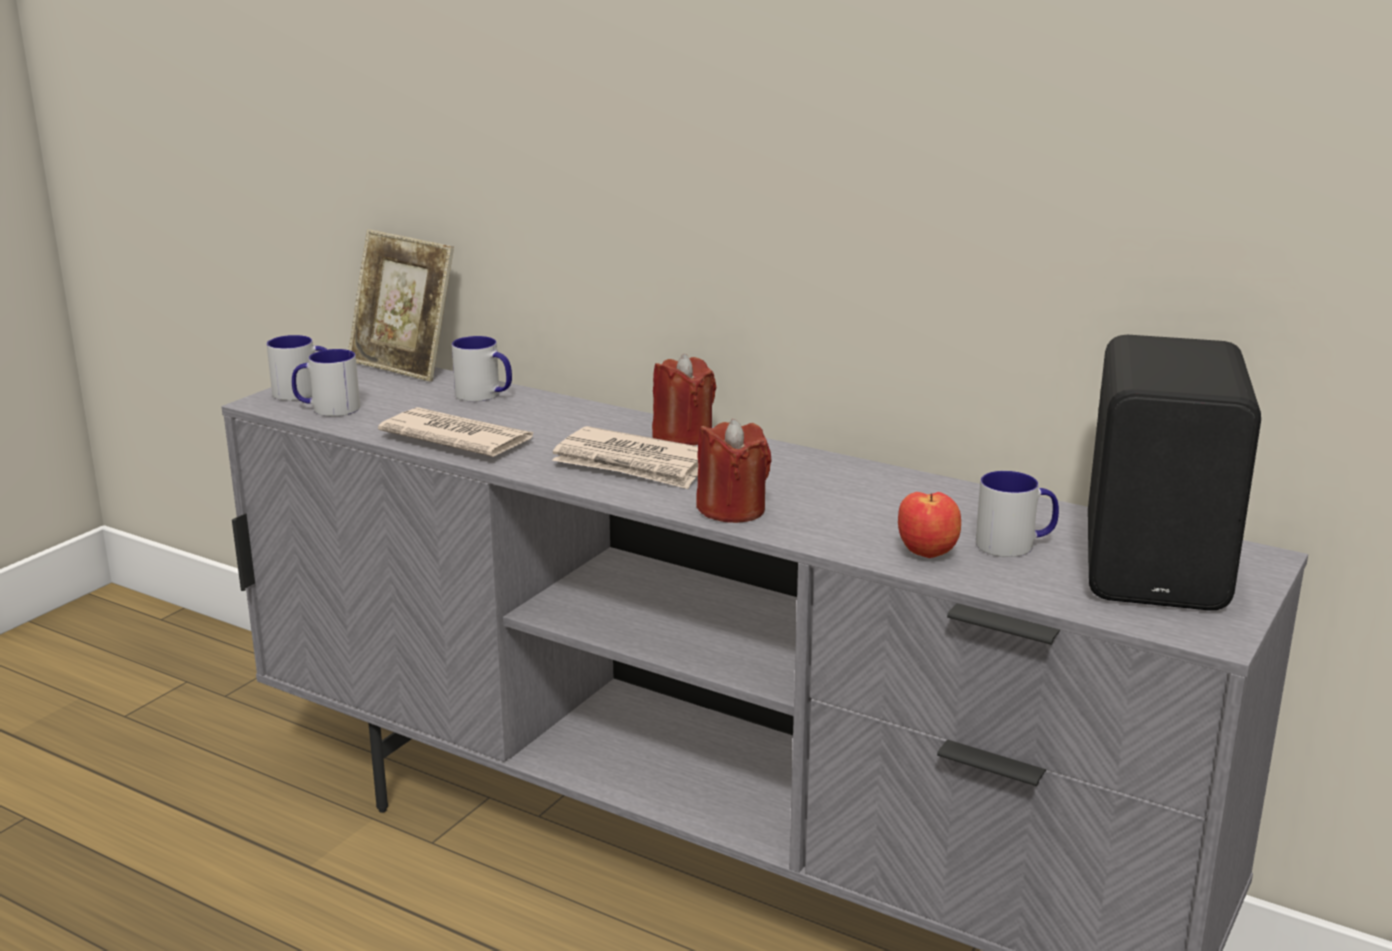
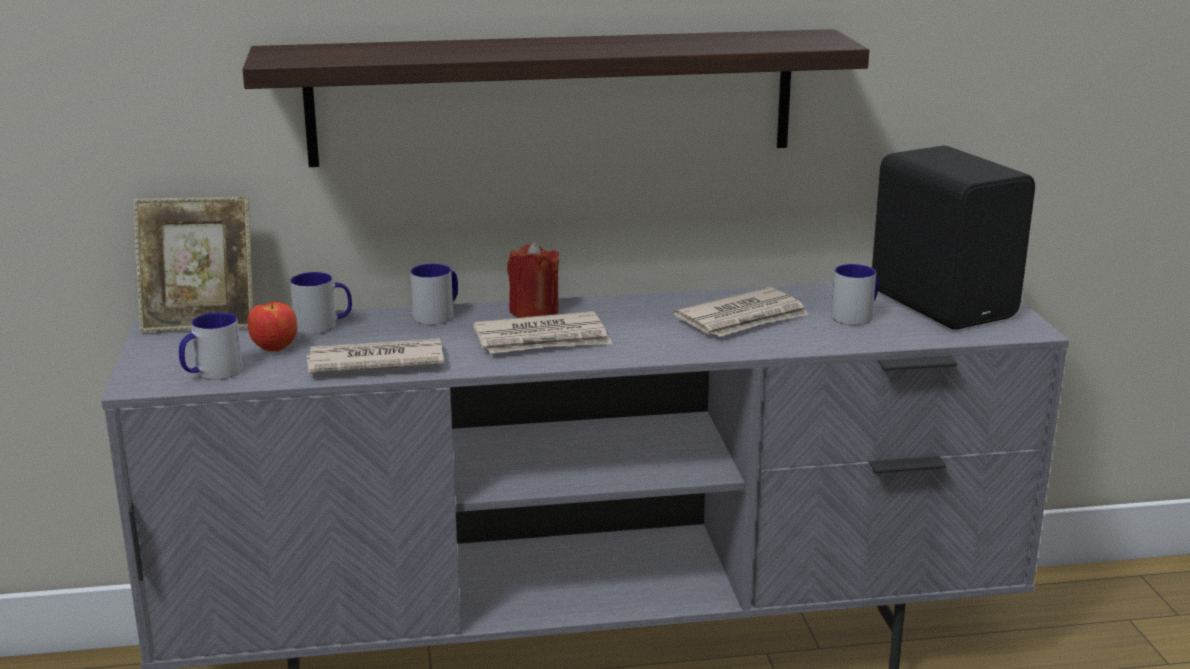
camera: 40 degrees left, 0 degrees up
mug [267,335,328,401] -> mug moved to [410,264,458,325]
red candle [696,419,772,523] -> none
apple [898,492,961,558] -> apple moved to [248,301,298,351]
none -> shelf [243,29,869,167]
none -> newspaper [674,287,809,337]

